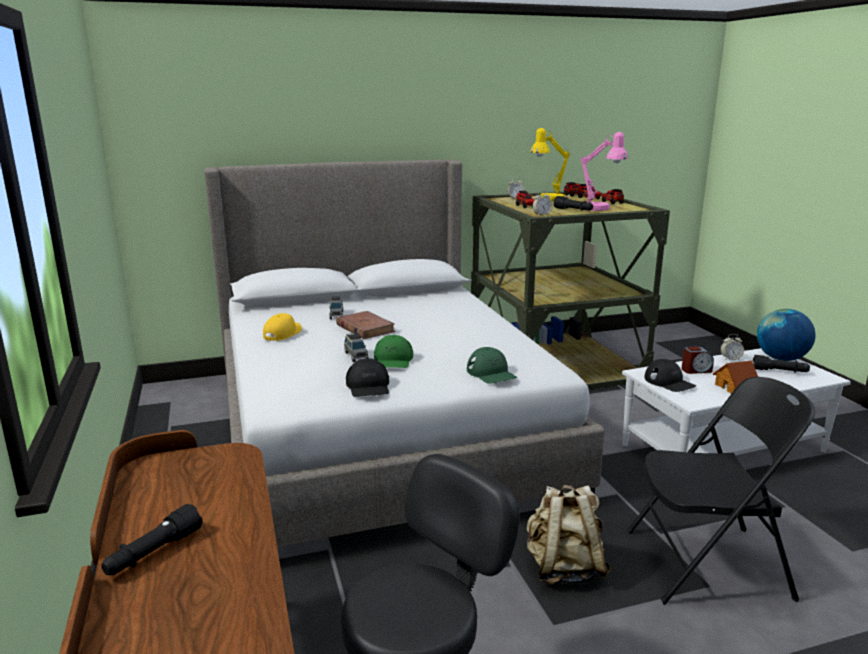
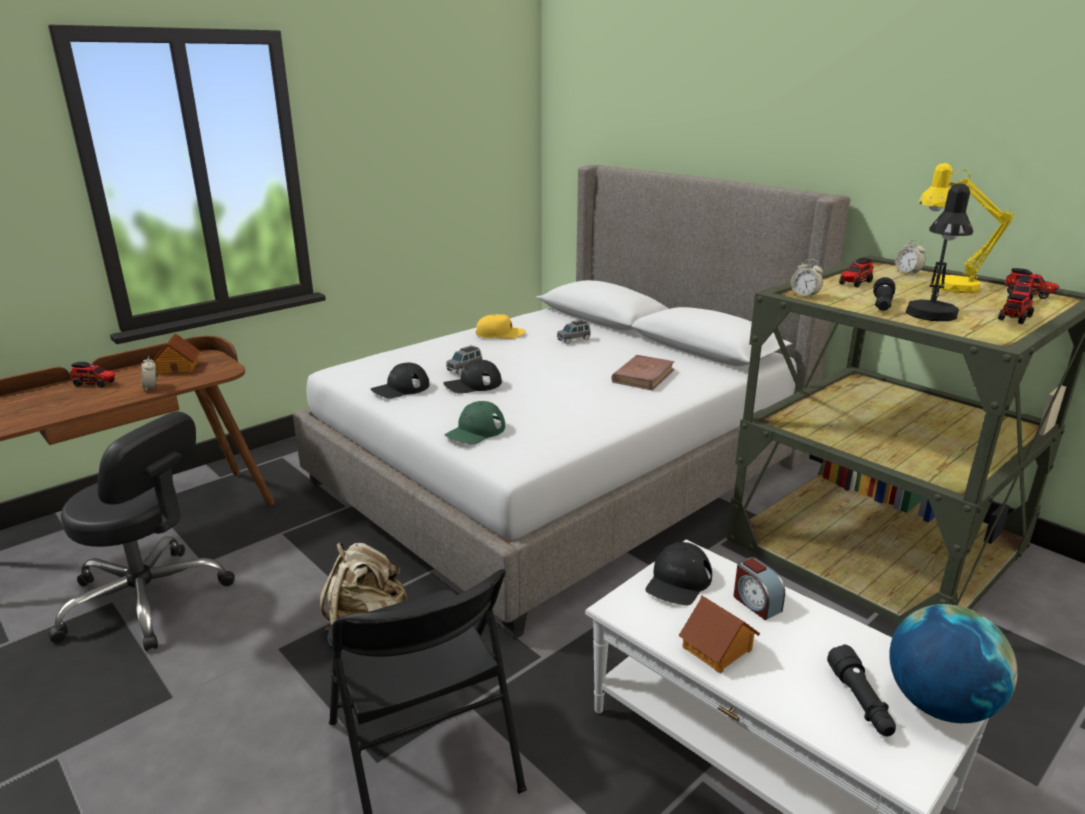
camera: 65 degrees right, 5 degrees up
black flashlight [101,504,203,575] -> toy truck [70,362,115,388]
brown book [336,311,395,339] -> brown book moved to [611,355,675,391]
green cap [374,335,413,368] -> black cap [443,360,502,394]
pink table lamp [580,132,628,211] -> black table lamp [906,184,973,321]
alarm clock [721,334,744,360] -> alarm clock moved to [141,355,158,391]
none -> toy house [153,333,200,374]

